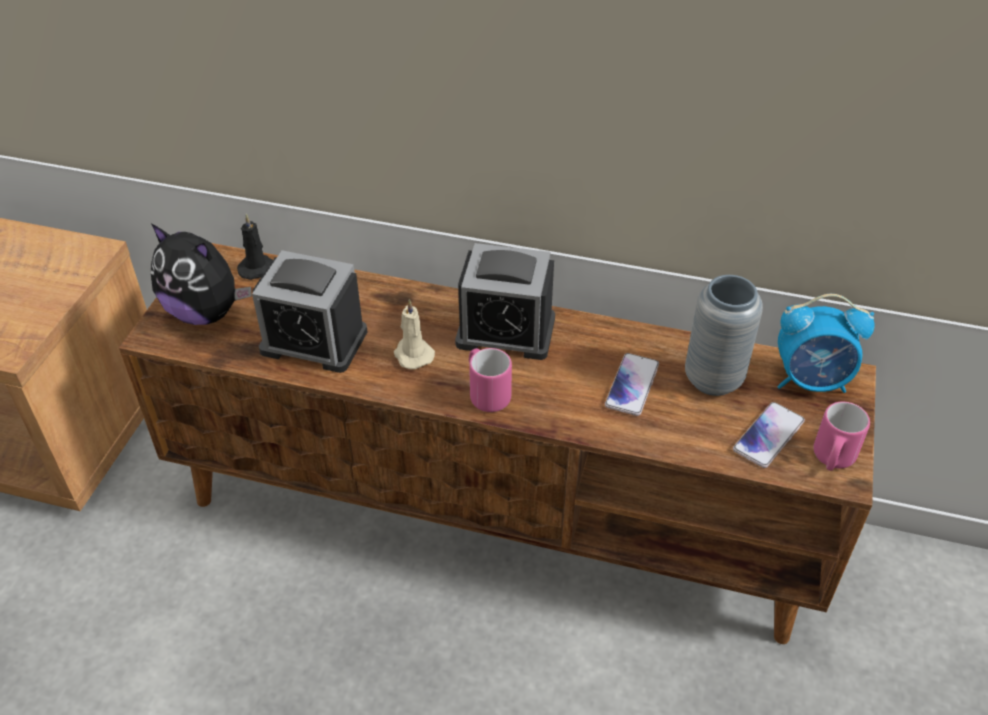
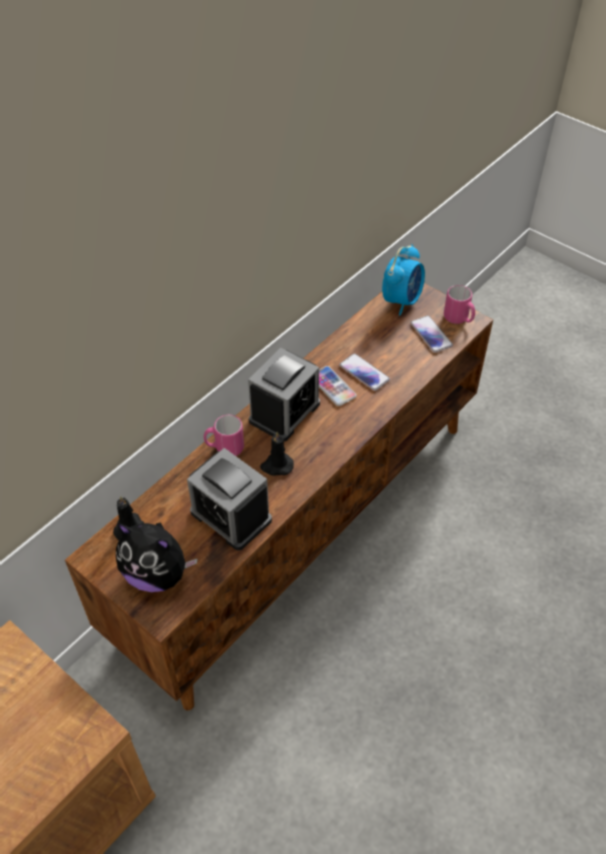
camera: 65 degrees left, 5 degrees up
plush toy [151,223,252,325] -> plush toy turned 60 degrees clockwise [116,522,198,592]
alarm clock [252,250,367,373] -> alarm clock turned 90 degrees clockwise [187,448,272,551]
beige candle [394,299,435,369] -> black candle [260,432,294,476]
pink mug [469,348,512,412] -> pink mug moved to [204,415,244,456]
grey vase [685,275,763,396] -> none
none -> phone [319,366,357,406]

